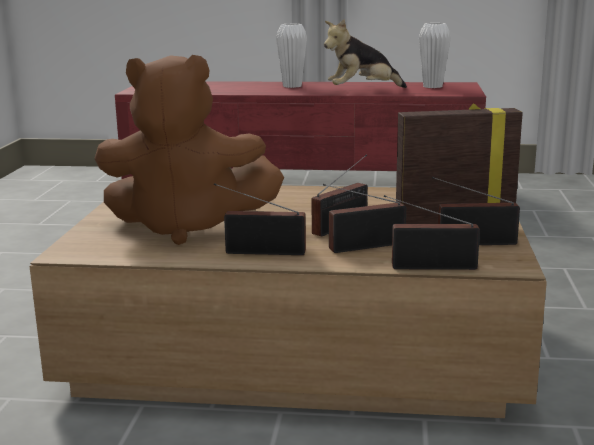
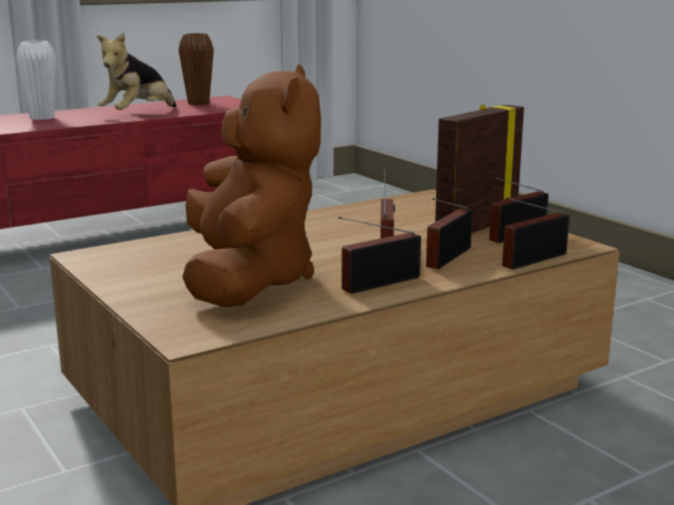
camera: 40 degrees left, 0 degrees up
brown plush toy [94,55,284,245] -> brown plush toy turned 60 degrees counterclockwise [182,64,321,307]
white vase [419,23,451,88] -> brown vase [179,33,214,105]

